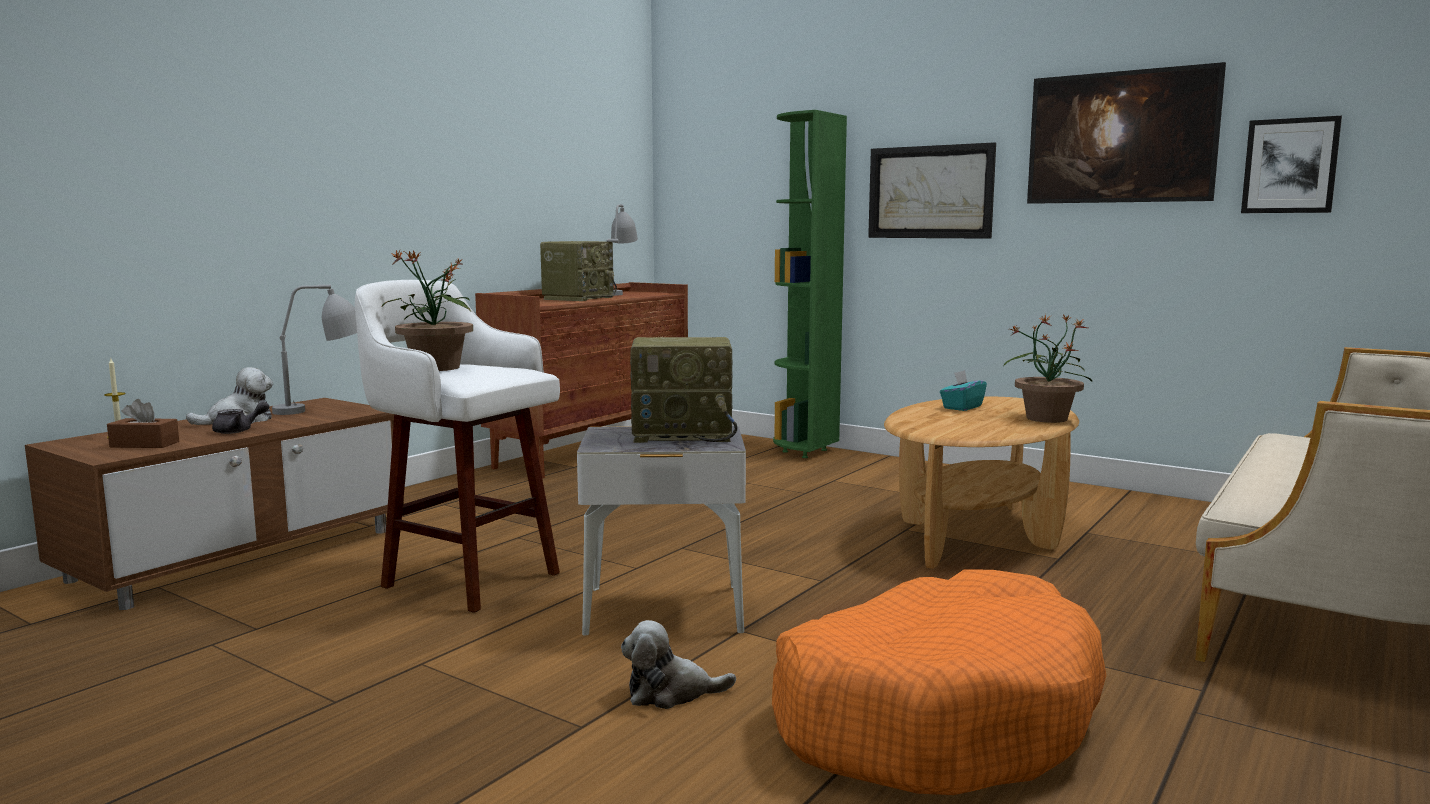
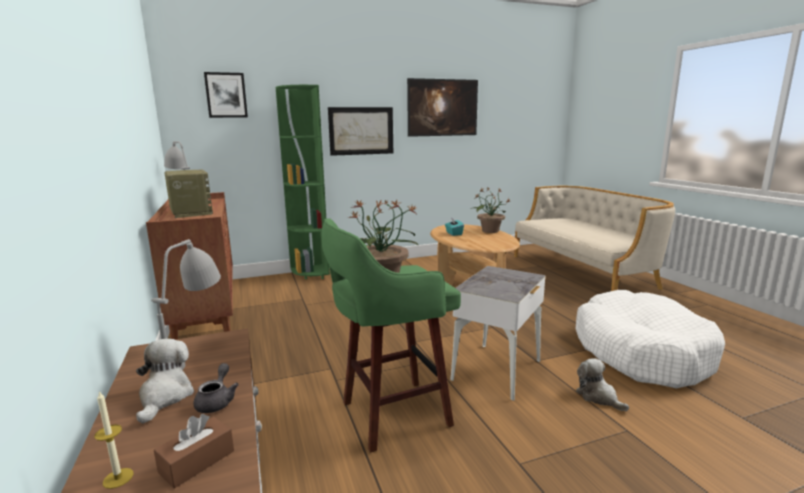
camera: 55 degrees left, 5 degrees up
white stool [355,280,560,613] -> green stool [321,218,461,453]
plush toy [621,620,736,709] -> plush toy turned 120 degrees clockwise [576,358,629,411]
radio [630,337,737,443] -> none
orange dog bed [772,569,1106,795] -> white dog bed [576,290,725,389]
picture [1241,116,1342,213] -> picture moved to [204,72,248,118]

